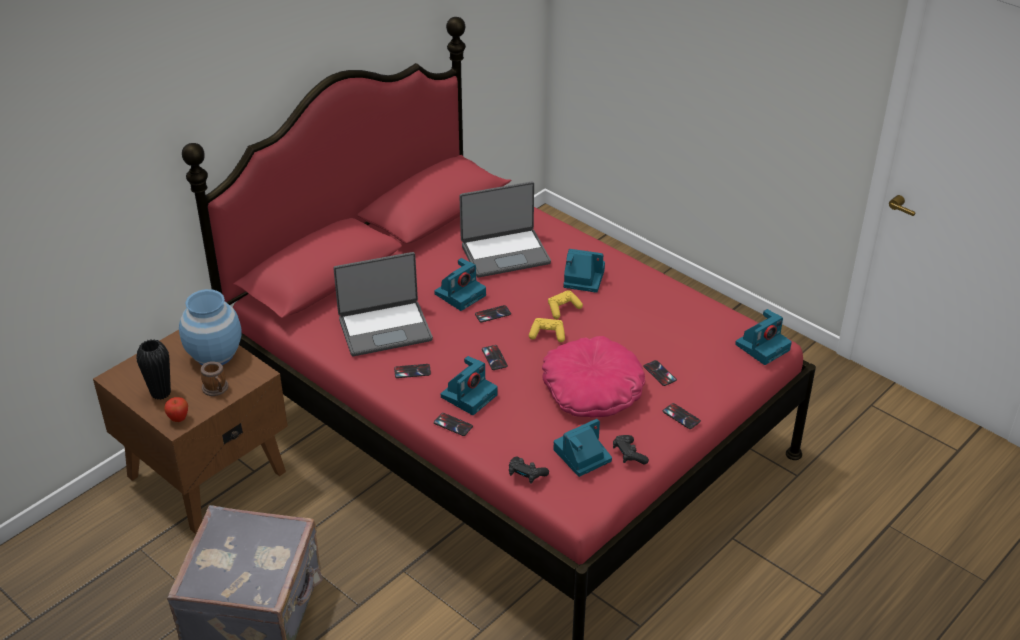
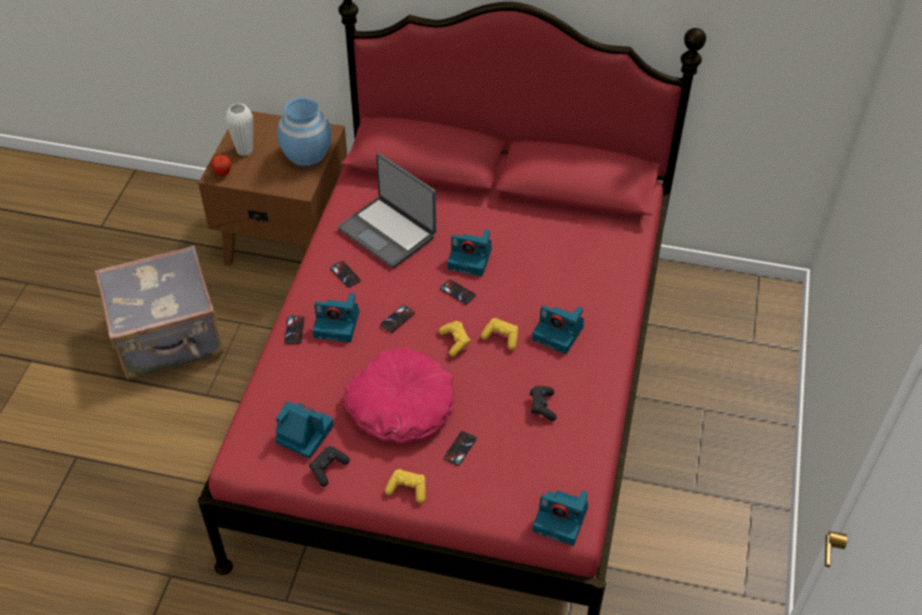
camera: 60 degrees right, 10 degrees up
black vase [136,339,171,400] -> white vase [225,103,253,156]
mug [201,361,228,396] -> none
laptop [459,181,551,278] -> none
black game controller [509,457,549,484] -> black game controller moved to [530,386,556,421]
camera [563,249,605,293] -> camera turned 135 degrees clockwise [532,305,584,354]
phone [663,403,701,429] -> yellow game controller [385,469,426,503]

